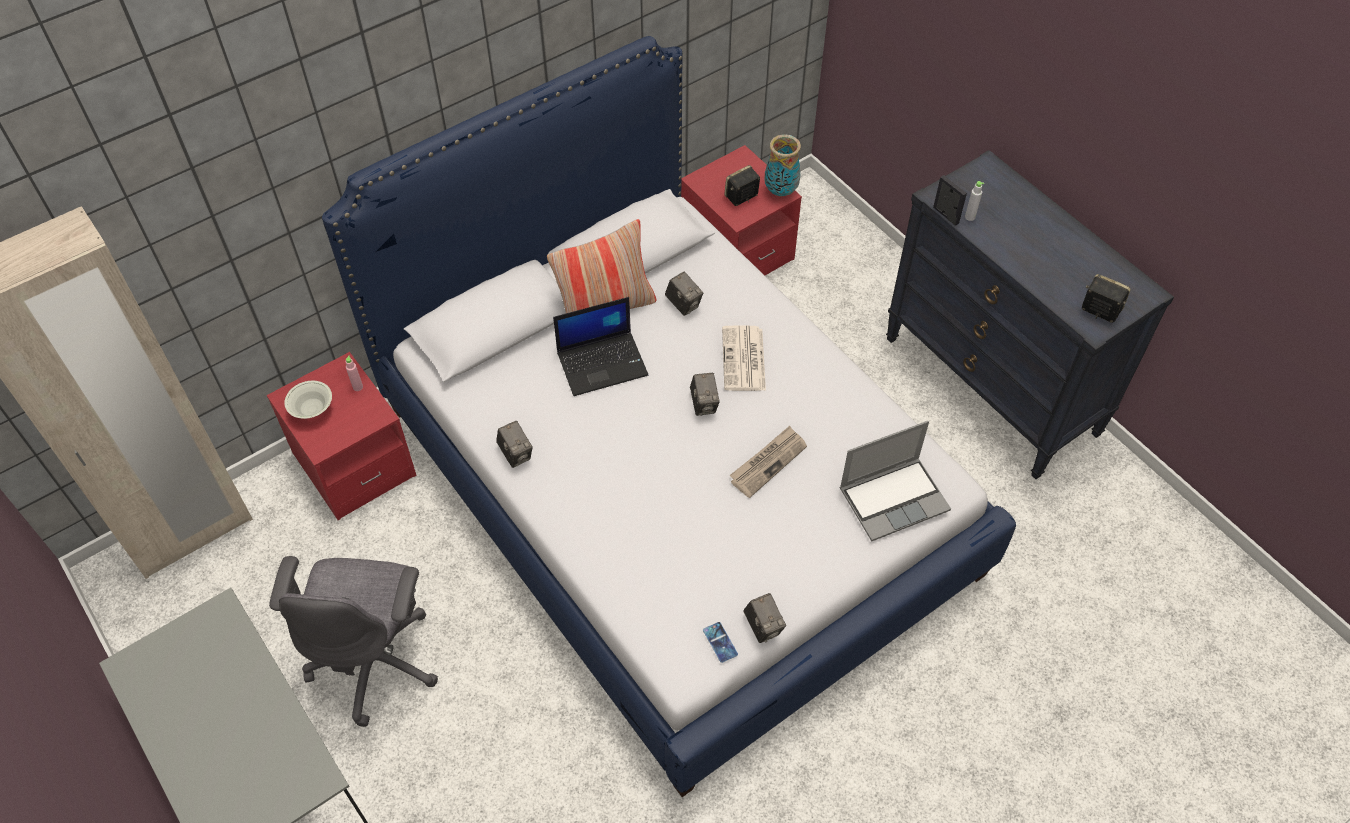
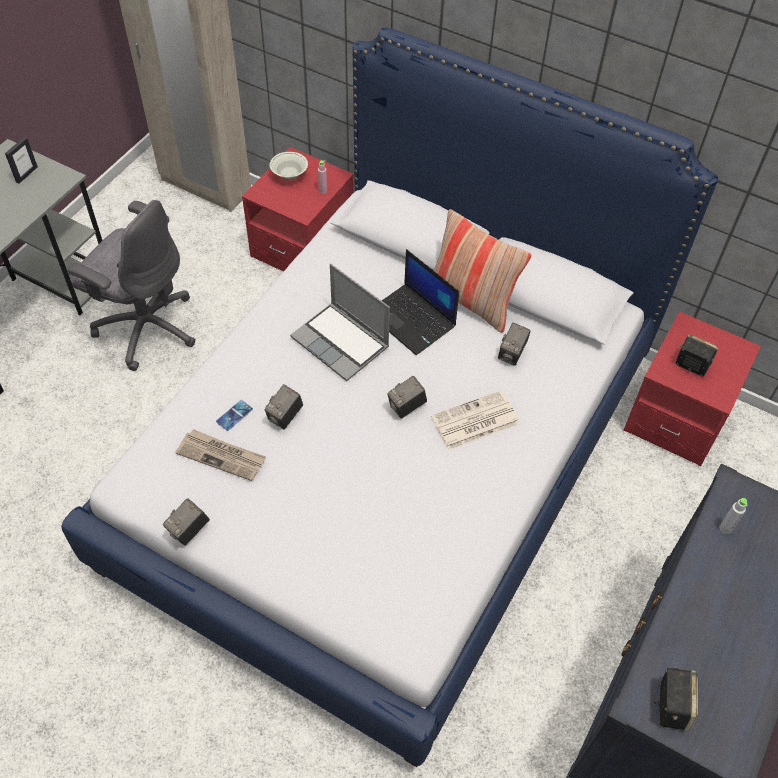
camera: 65 degrees right, 0 degrees up
grey office chair [269,556,438,727] -> grey office chair turned 135 degrees counterclockwise [68,200,196,371]
camera [496,421,533,468] -> camera moved to [265,384,303,430]
phone [703,622,738,663] -> phone moved to [216,400,253,431]
newspaper [729,426,807,498] -> newspaper moved to [175,429,266,481]
vase [764,135,801,196] -> none
laptop [840,421,951,541] -> laptop moved to [290,264,390,381]
picture frame [933,175,967,225] -> picture frame moved to [5,137,38,184]

